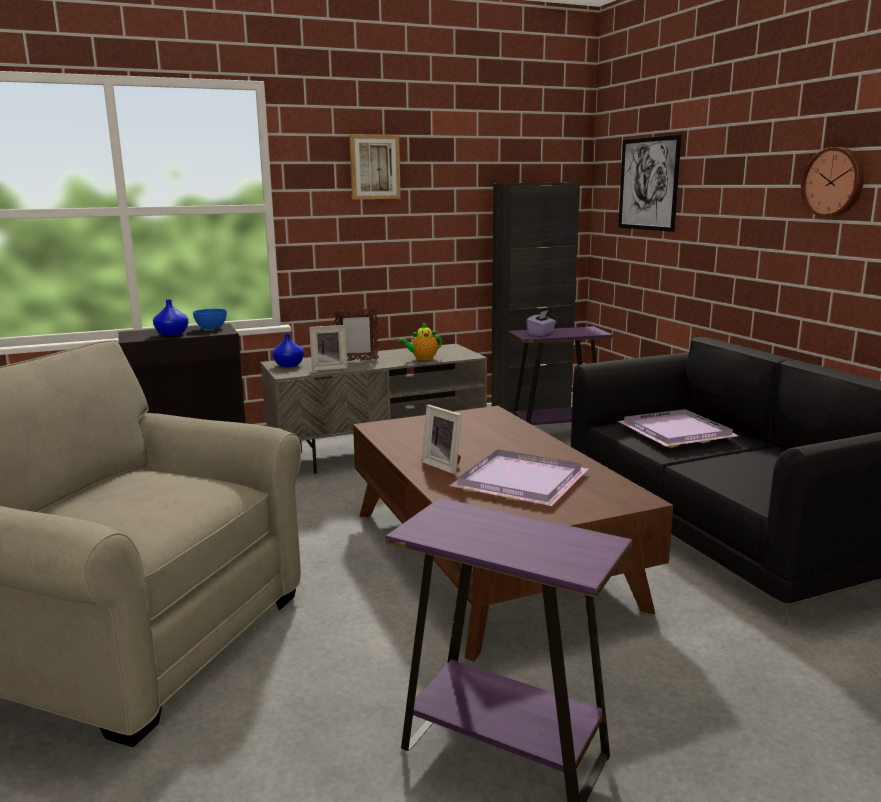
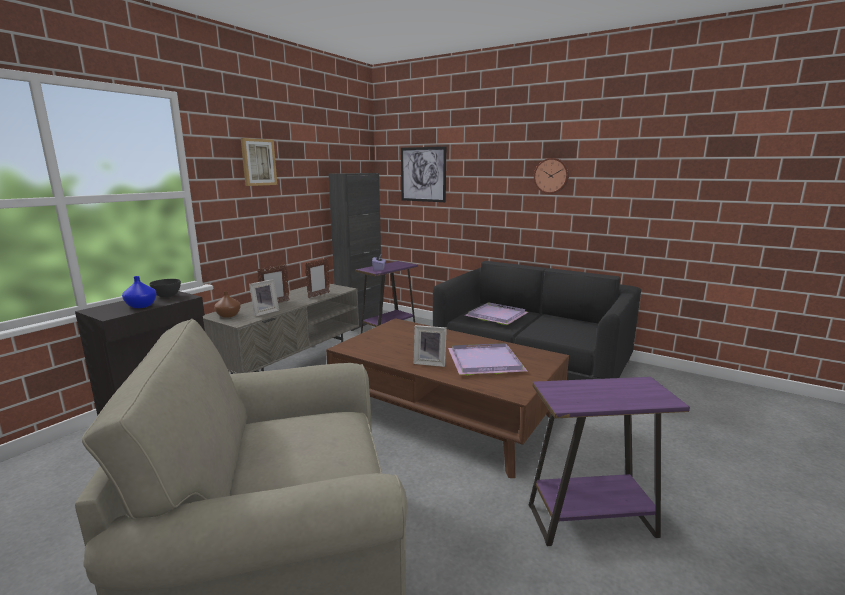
camera: 35 degrees left, 0 degrees up
blue bowl [193,309,227,330] -> grey bowl [149,279,181,297]
blue vase [272,333,304,367] -> brown vase [214,291,241,318]
teapot [398,322,442,361] -> picture frame [305,258,330,298]

